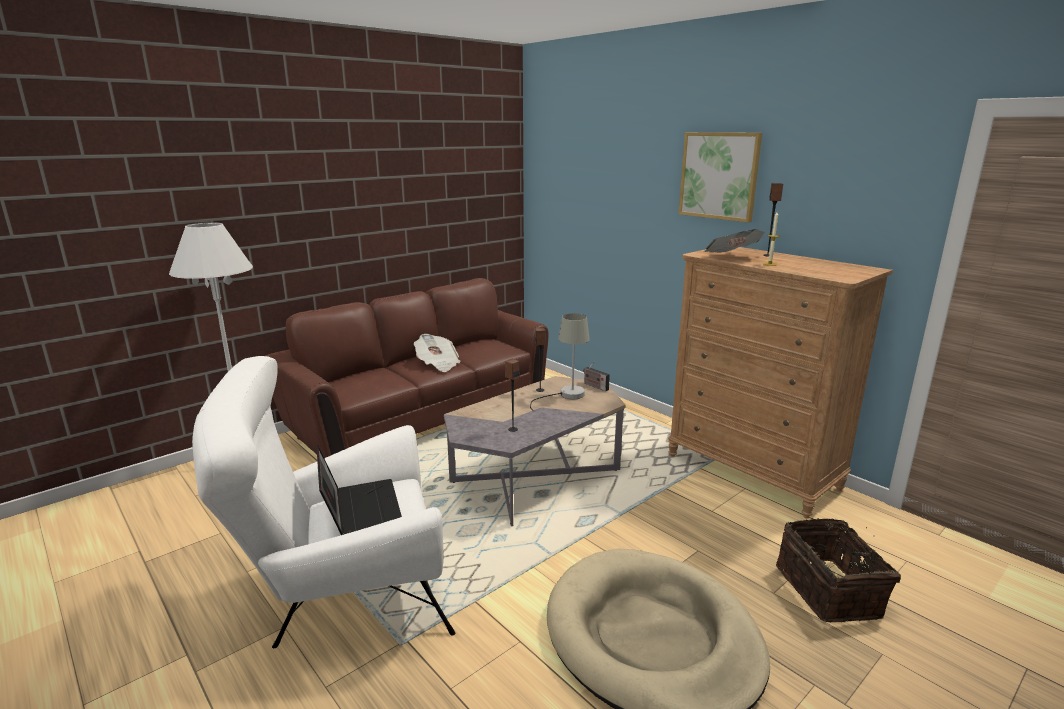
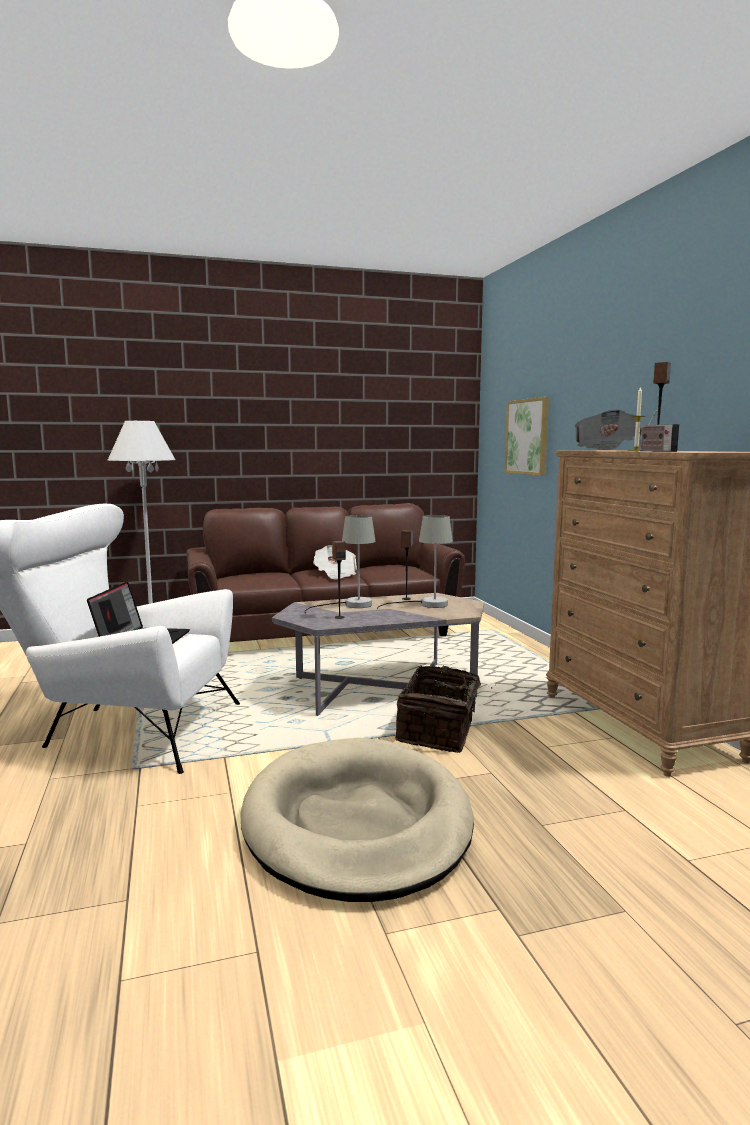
camera: 25 degrees right, 10 degrees down
radio [583,361,610,391] -> radio moved to [640,410,679,452]
picture [678,132,762,222] -> picture moved to [505,397,549,476]
basket [776,518,901,622] -> basket moved to [395,666,495,753]
none -> grey table lamp [304,515,376,613]

